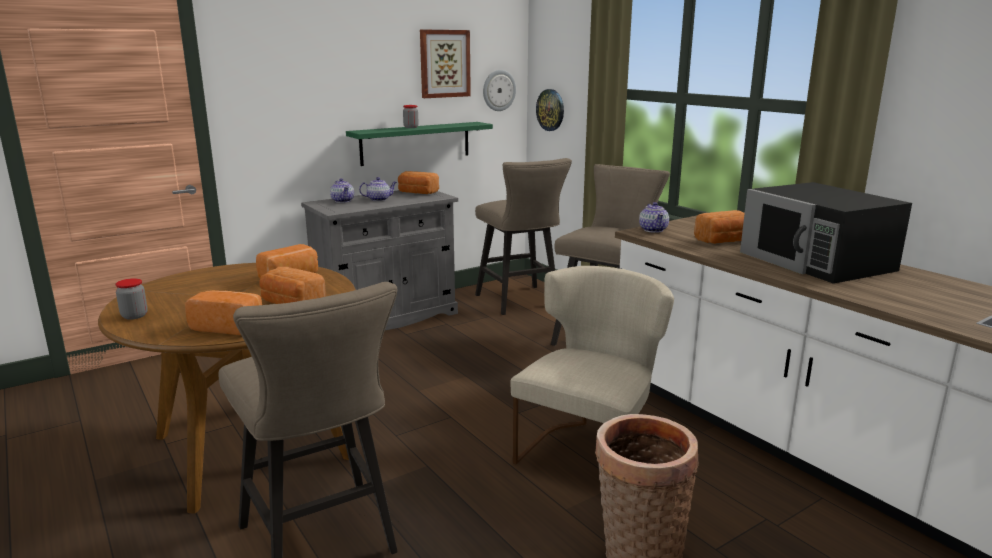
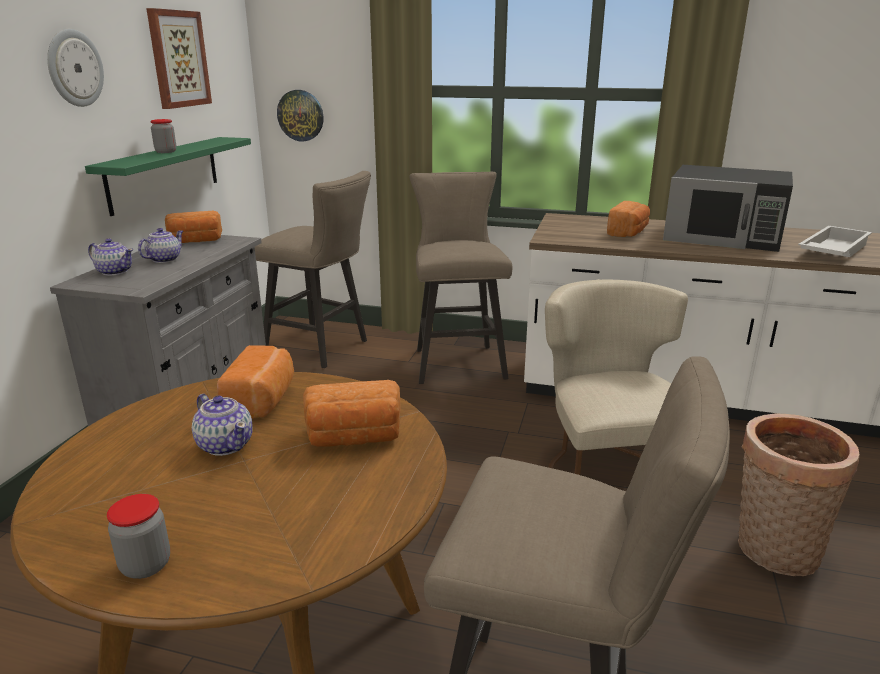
camera: 40 degrees left, 5 degrees up
bread [185,290,262,335] -> none
wall clock [483,70,516,111] -> wall clock moved to [47,29,104,107]
teapot [639,202,669,233] -> teapot moved to [192,394,252,456]
none -> white tray [798,226,872,257]

